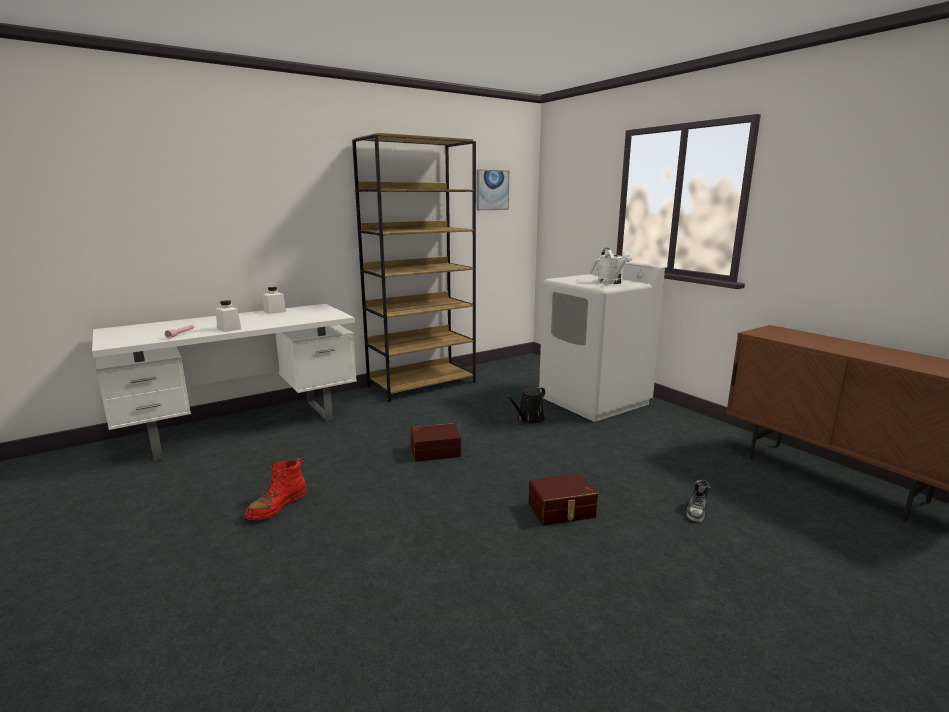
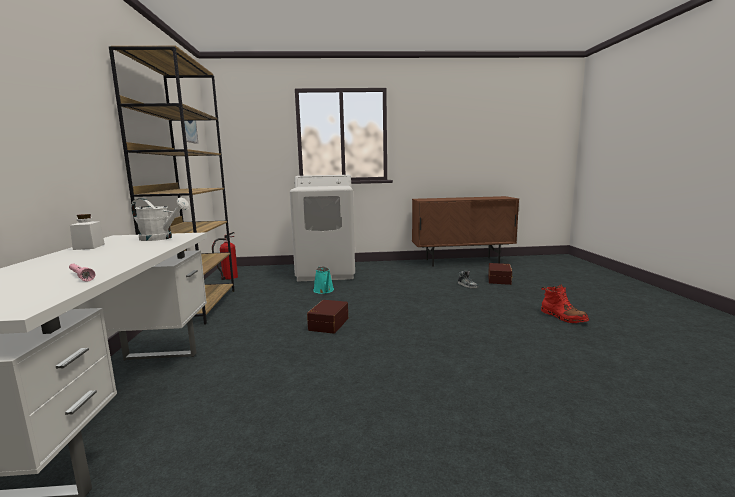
camera: 60 degrees left, 5 degrees down
white jar [215,300,241,332] -> none
red boot [245,458,307,520] -> red boot moved to [541,285,589,323]
black watering can [506,387,545,424] -> turquoise watering can [313,266,334,294]
brown storage box [529,473,598,525] -> brown storage box moved to [488,263,513,285]
white watering can [598,248,633,284] -> white watering can moved to [131,198,189,241]
none -> fire extinguisher [212,232,238,280]

